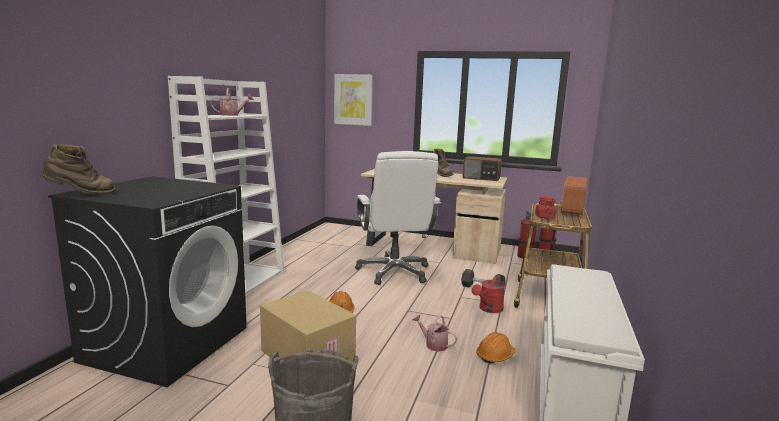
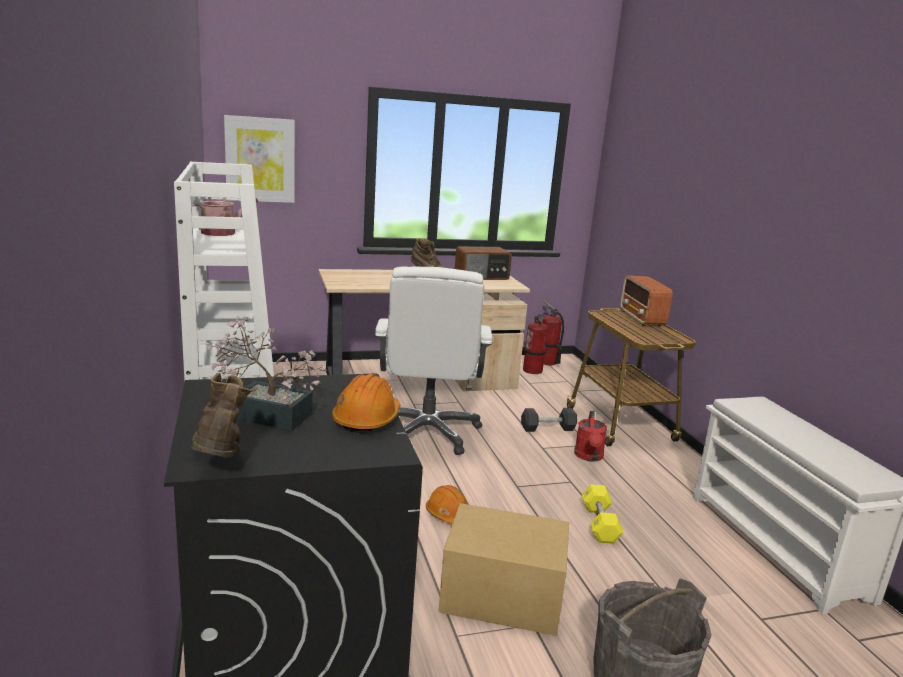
camera: 35 degrees left, 5 degrees up
brown boot [42,144,116,195] -> brown boot turned 45 degrees counterclockwise [192,373,258,458]
white office chair [355,151,441,285] -> white office chair turned 45 degrees clockwise [375,267,492,455]
watering can [412,315,457,352] -> yellow dumbbell [582,484,624,544]
orange hard hat [476,332,516,364] -> orange hard hat moved to [332,374,400,434]
red jar [535,196,556,218] -> none
none -> potted plant [206,317,327,431]

